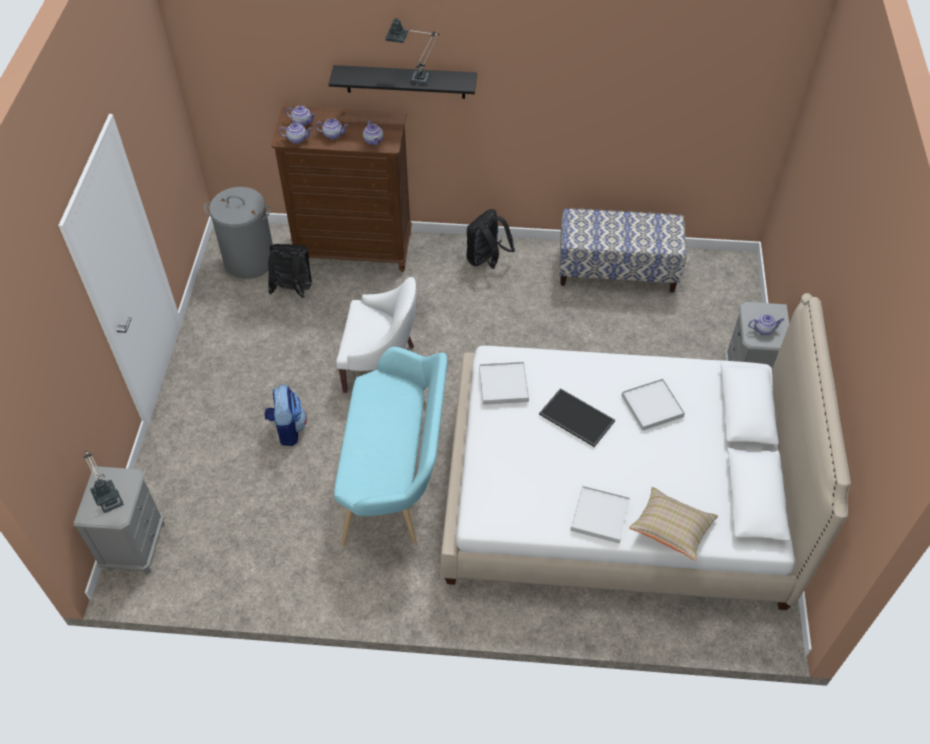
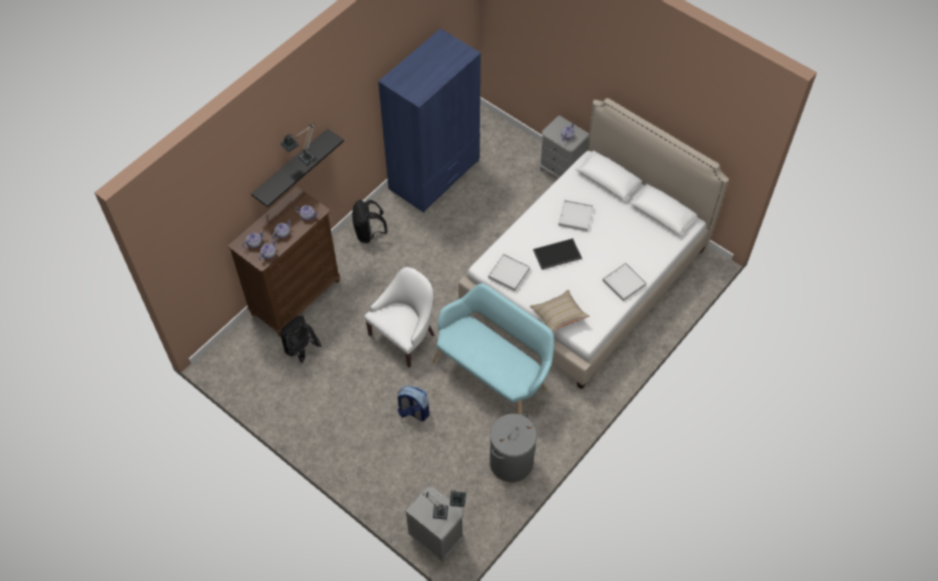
camera: 55 degrees left, 5 degrees up
grey laundry basket [204,187,273,279] -> grey laundry basket moved to [490,414,537,482]
bench [559,208,686,293] -> blue wardrobe [378,28,481,213]
beige pillow [629,487,718,561] -> beige pillow moved to [530,290,589,331]

